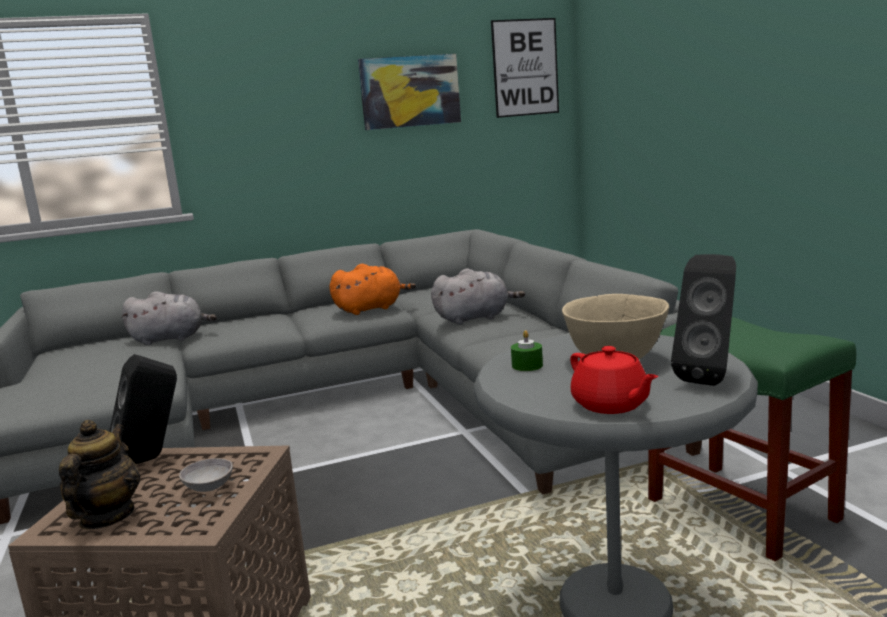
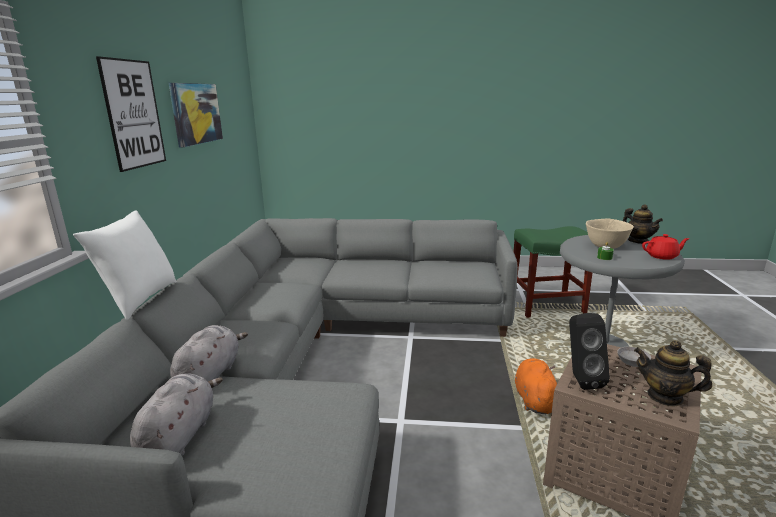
camera: 65 degrees left, 5 degrees up
orange plush toy [329,264,416,315] -> orange plush toy moved to [515,358,557,414]
grey plush toy [431,269,525,325] -> grey plush toy moved to [130,374,223,456]
picture [491,18,559,118] -> picture moved to [96,56,166,172]
black speaker [671,254,736,386] -> teapot [623,204,663,244]
none -> white pillow [73,210,177,320]

